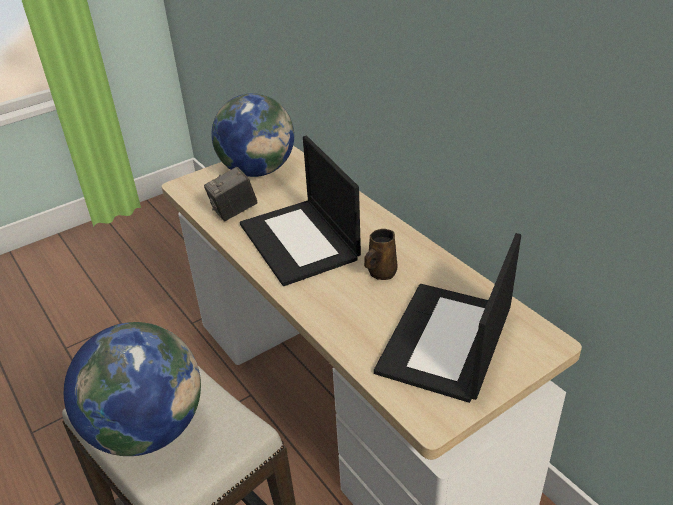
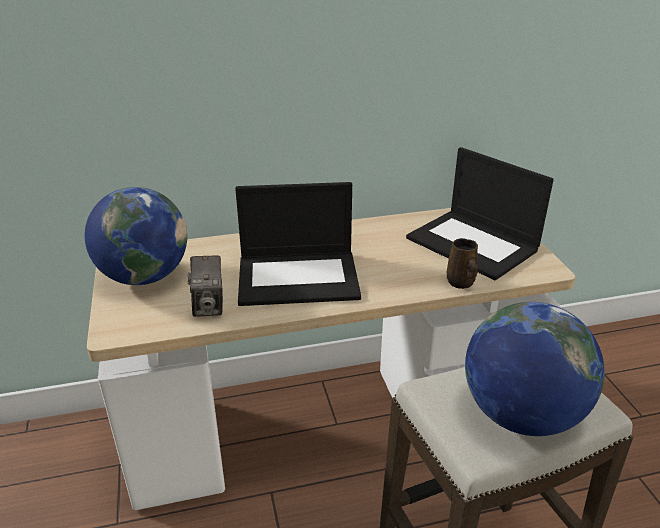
camera: 70 degrees left, 5 degrees down
brown mug [364,229,397,280] -> brown mug moved to [446,238,478,289]

